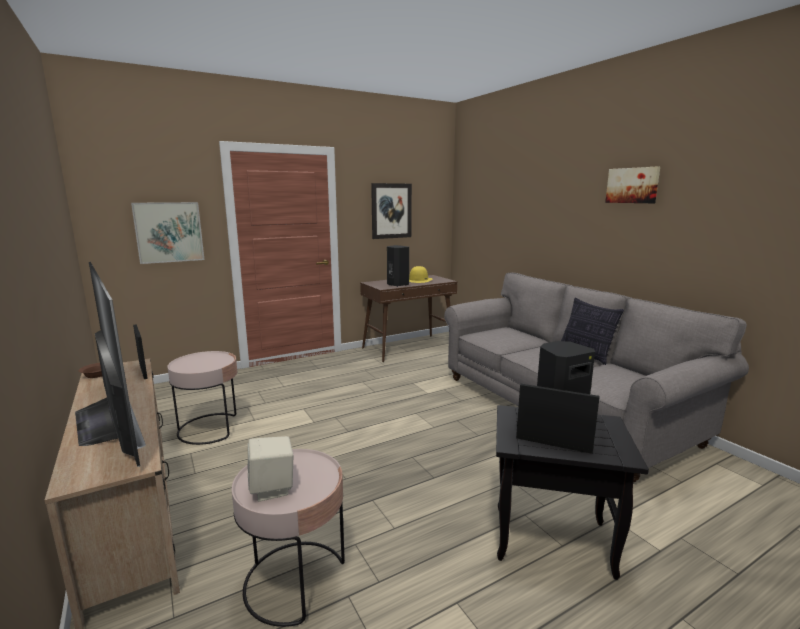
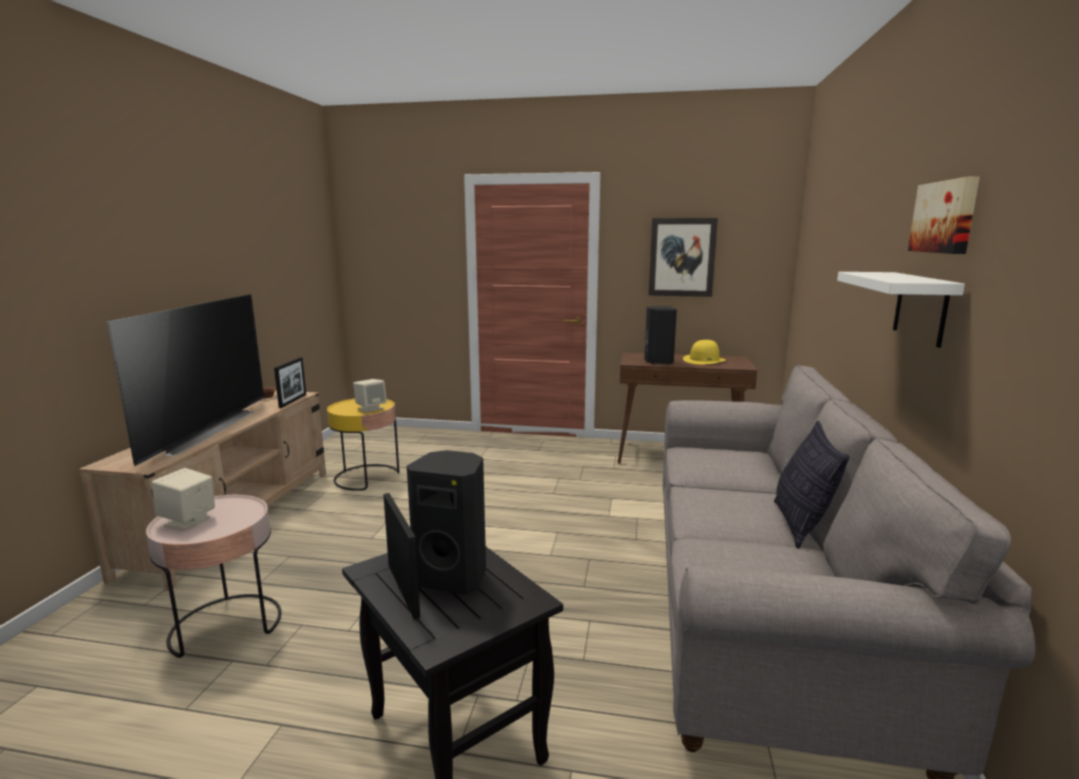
camera: 40 degrees right, 0 degrees up
picture [131,202,204,264] -> none
pink side table [167,351,237,445] -> yellow side table [327,399,399,491]
none -> beige speaker [353,379,387,413]
none -> white shelf [837,272,965,348]

